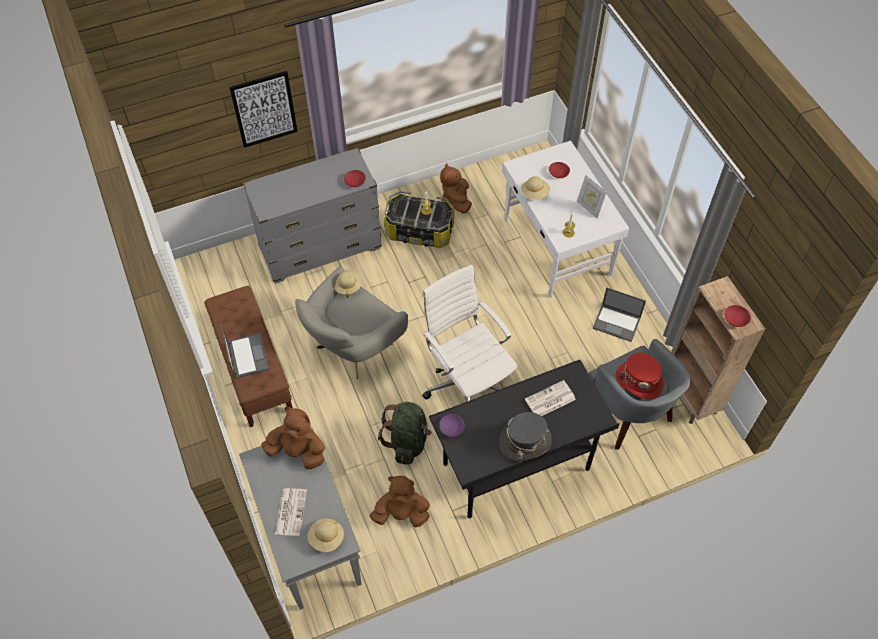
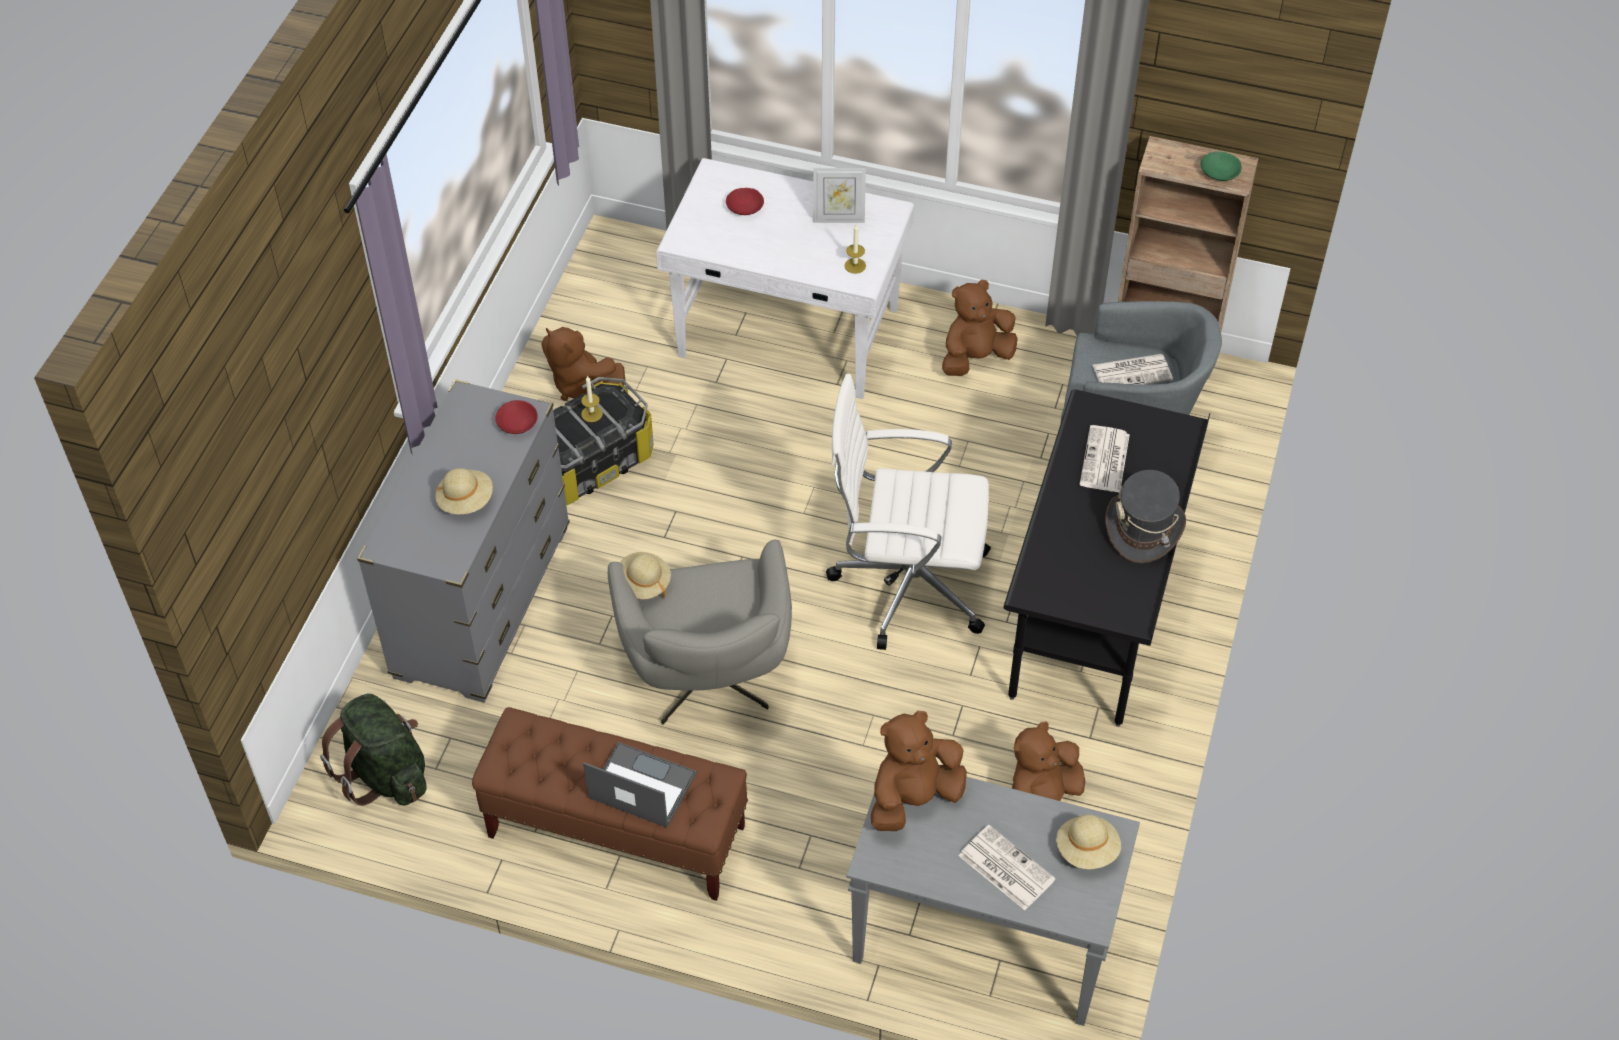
camera: 50 degrees left, 5 degrees down
picture [229,71,298,148] -> none
green backpack [378,402,432,465] -> green backpack moved to [320,693,427,806]
purple bowl [439,414,465,437] -> none
beige hat [521,176,550,200] -> beige hat moved to [436,468,493,514]
laptop [592,287,646,342] -> brown plush toy [942,280,1018,376]
red hat [616,353,664,399] -> newspaper [1093,354,1173,385]
red bowl [725,305,751,327] -> green bowl [1200,151,1242,181]

